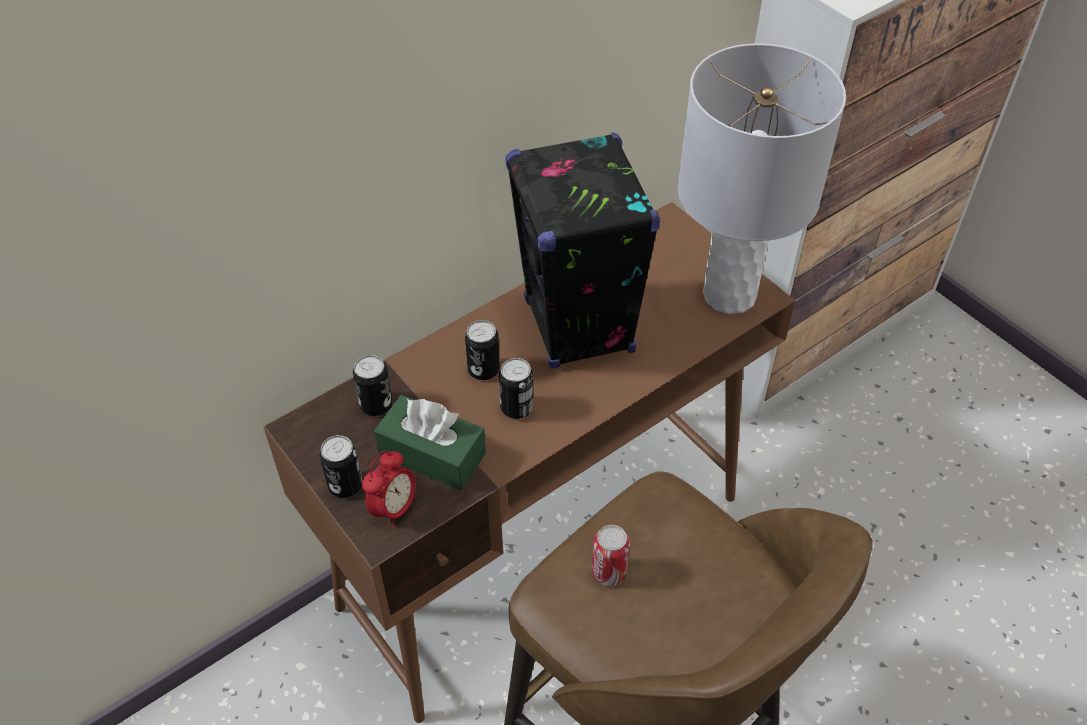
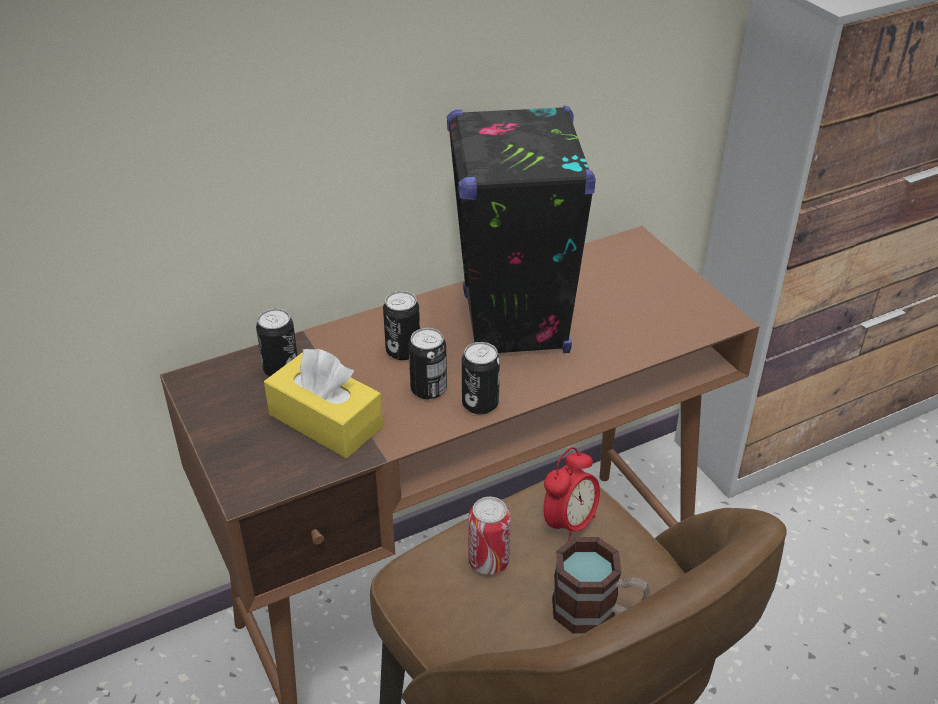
camera: 10 degrees right, 10 degrees down
can [320,435,363,498] -> can moved to [462,342,500,414]
alarm clock [362,451,416,528] -> alarm clock moved to [543,447,600,541]
green tissue box [374,395,486,490] -> yellow tissue box [264,349,383,458]
grey table lamp [678,43,846,314] -> none
none -> mug [552,537,650,634]

